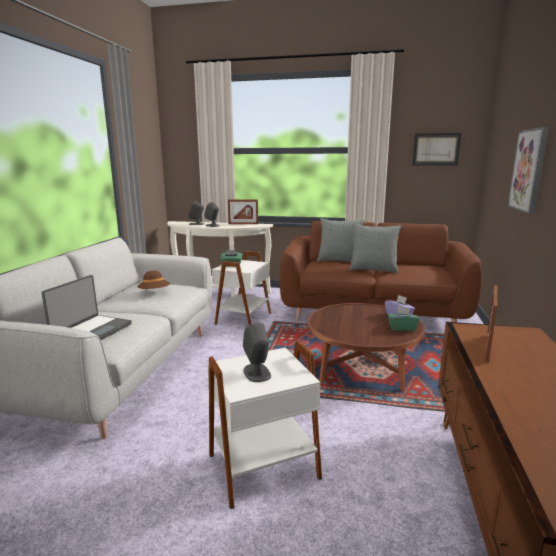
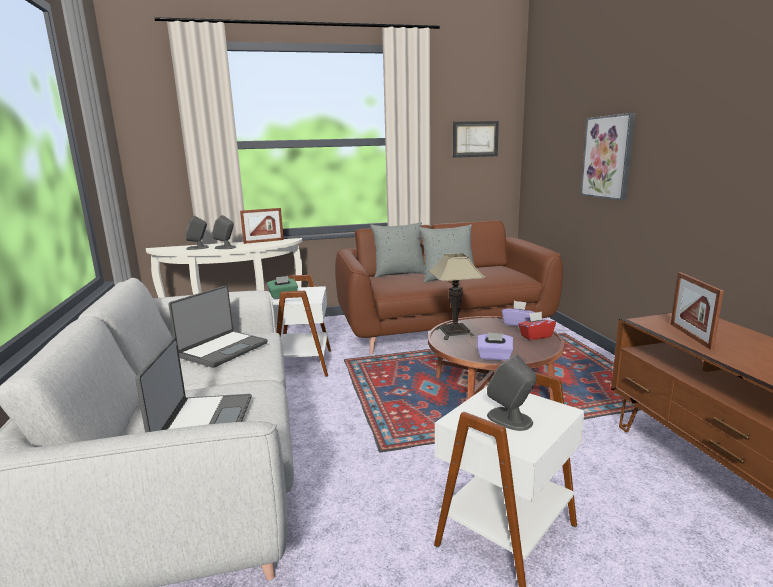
camera: 25 degrees left, 0 degrees up
brown hat [137,271,171,289] -> laptop [169,285,268,368]
green tissue box [388,306,420,331] -> red tissue box [518,312,556,340]
none -> table lamp [428,253,485,340]
none -> purple tissue box [477,332,513,360]

